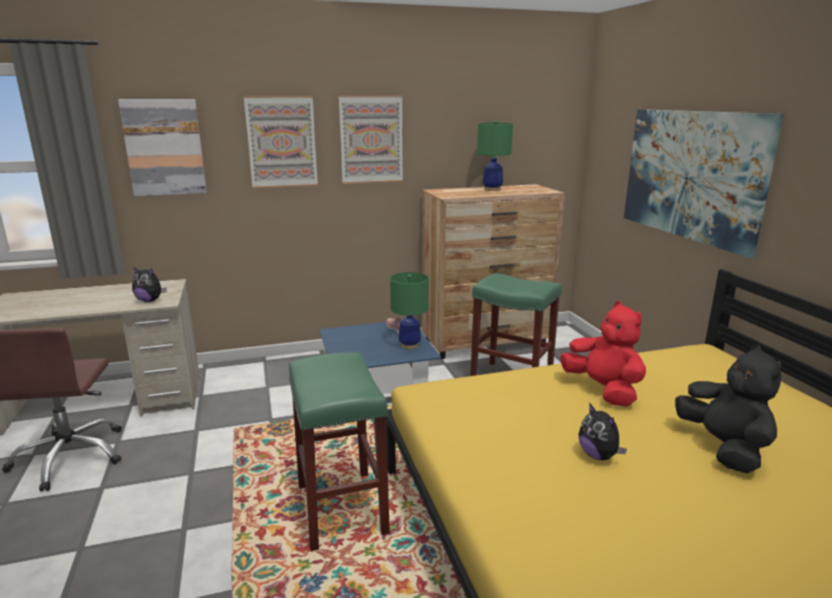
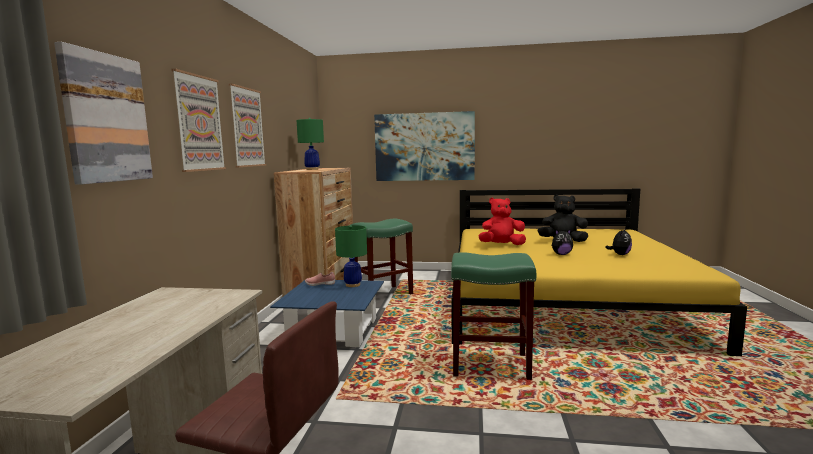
camera: 65 degrees left, 10 degrees down
plush toy [132,267,167,302] -> plush toy moved to [605,228,632,255]

